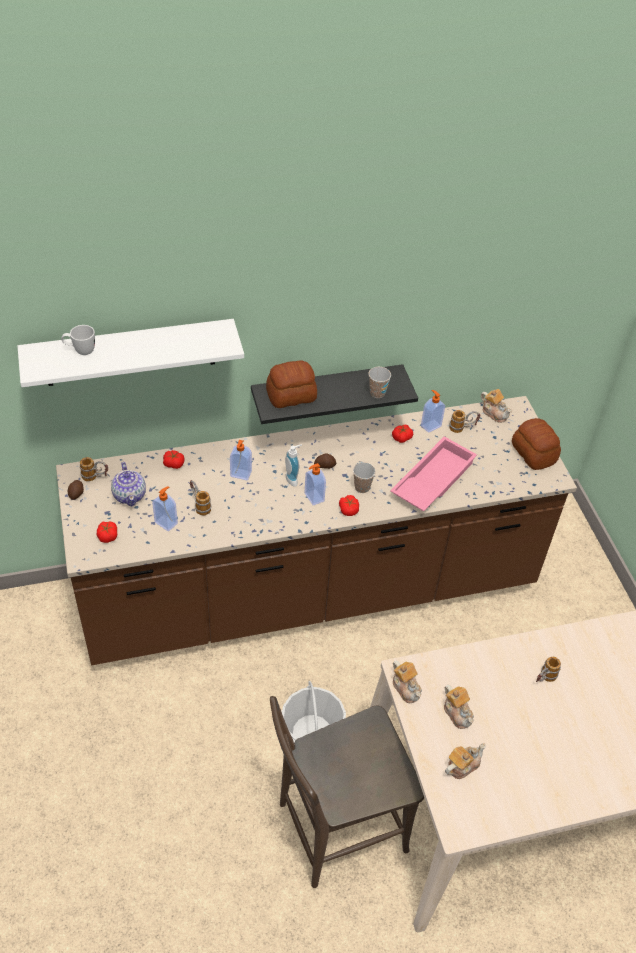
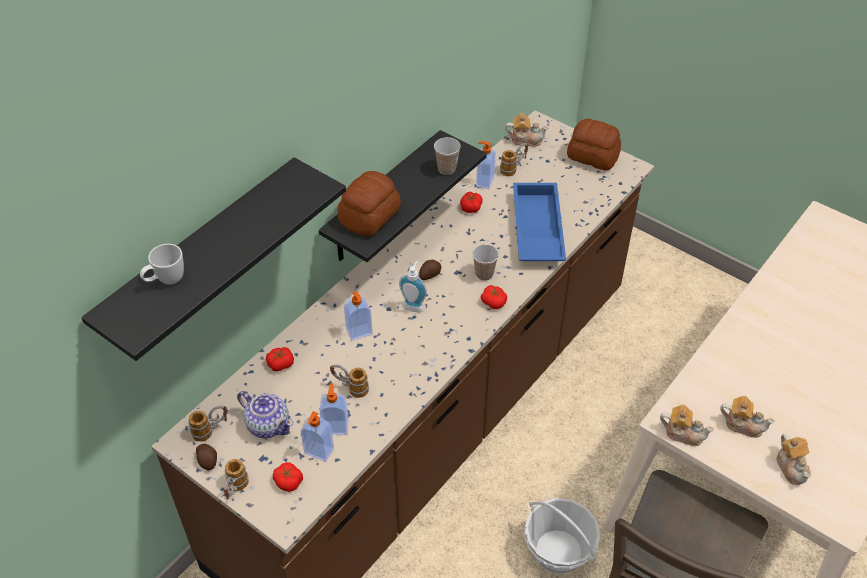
camera: 35 degrees left, 0 degrees up
white shelf [17,319,244,387] -> black shelf [81,157,346,361]
soap dispenser [305,463,326,506] -> soap dispenser moved to [301,411,334,462]
pink tray [390,436,477,511] -> blue tray [513,183,566,261]
teapot [445,743,486,779] -> teapot turned 150 degrees clockwise [776,433,811,485]
mug [536,657,561,682] -> mug moved to [224,459,249,500]

